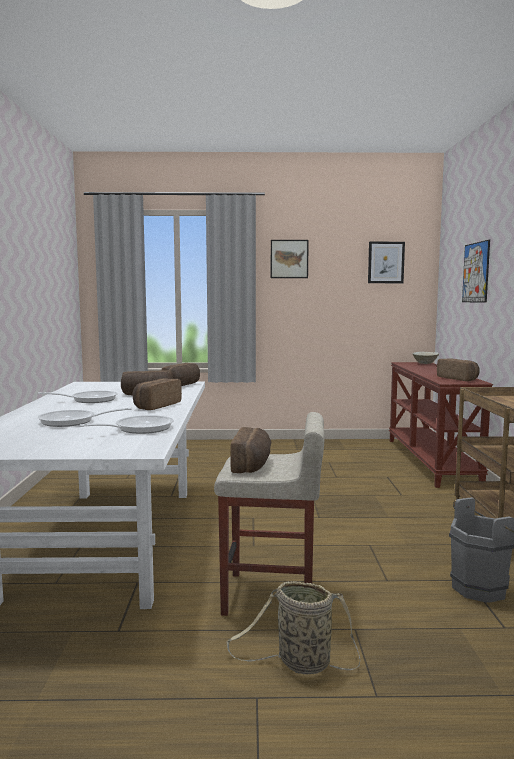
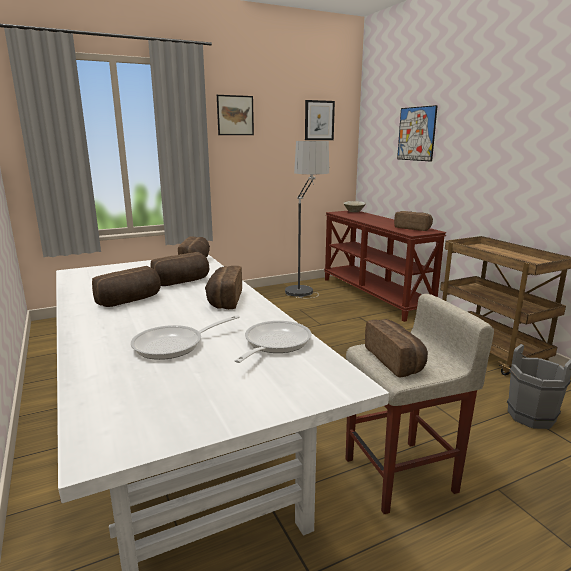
camera: 25 degrees left, 10 degrees up
frying pan [38,391,118,403] -> bread [92,266,161,307]
basket [227,581,360,674] -> none
none -> floor lamp [285,141,330,298]

